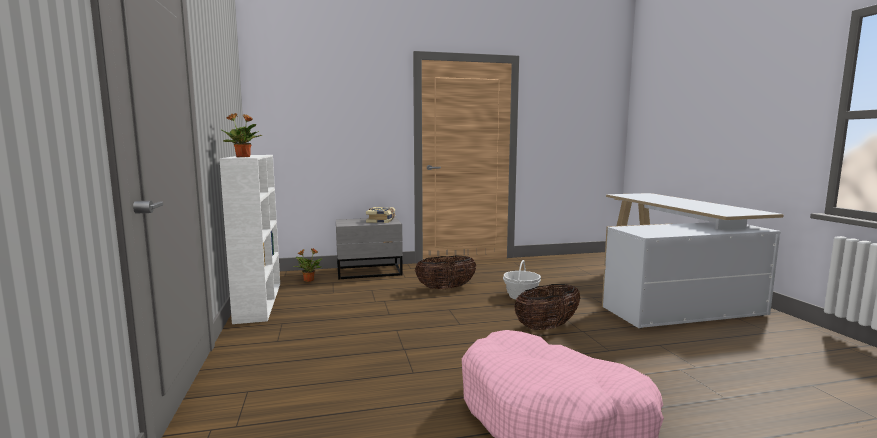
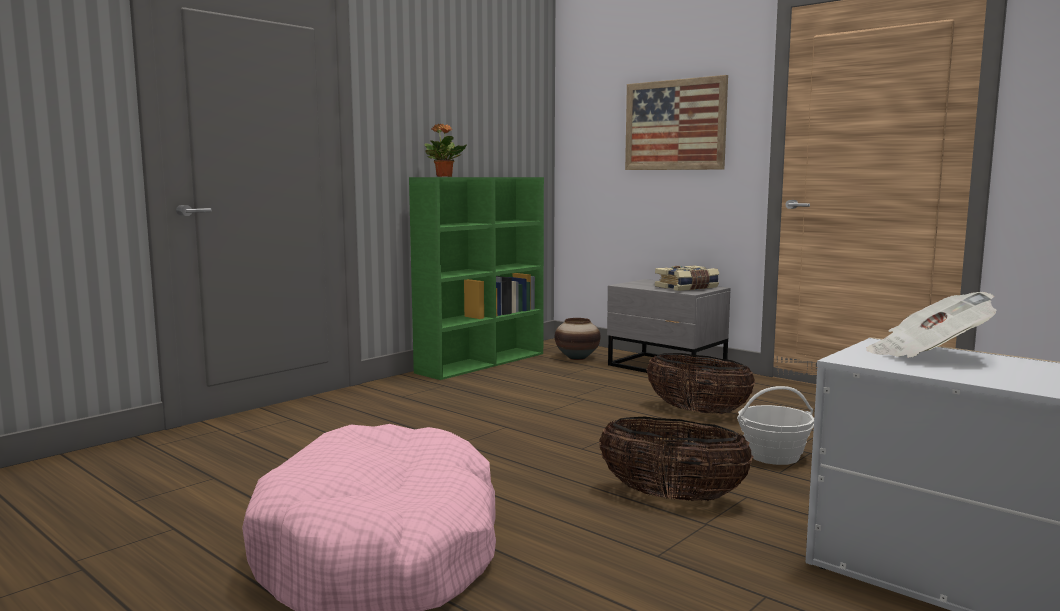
camera: 55 degrees right, 0 degrees up
white bookcase [219,155,280,324] -> green bookcase [409,177,544,380]
potted plant [293,249,323,282] -> vase [555,318,601,360]
none -> picture [625,75,728,170]
none -> newspaper [867,292,996,358]

